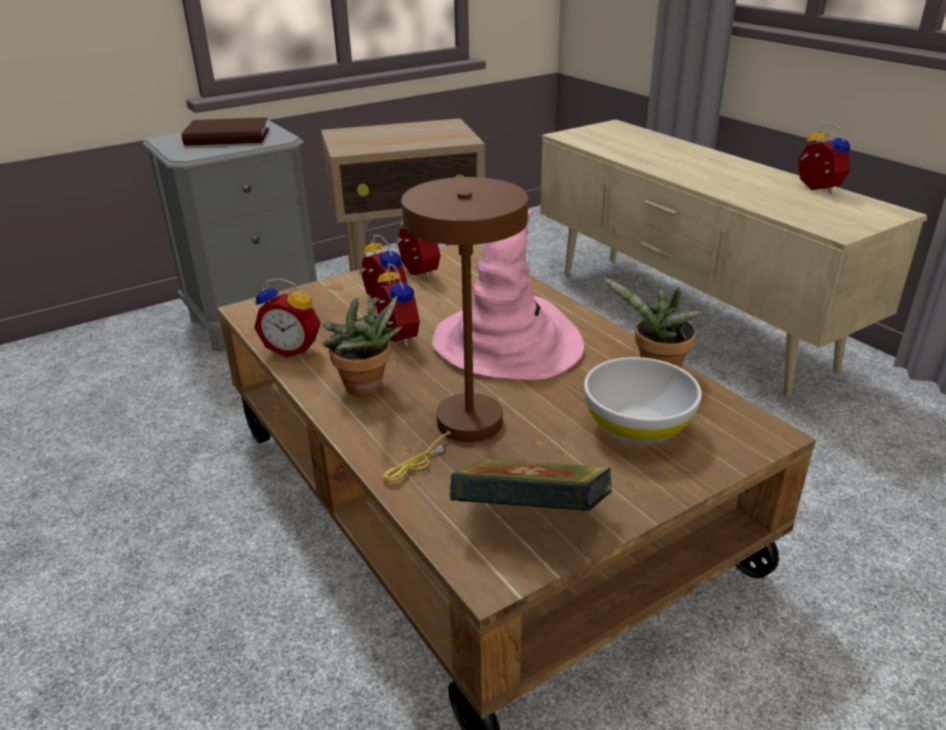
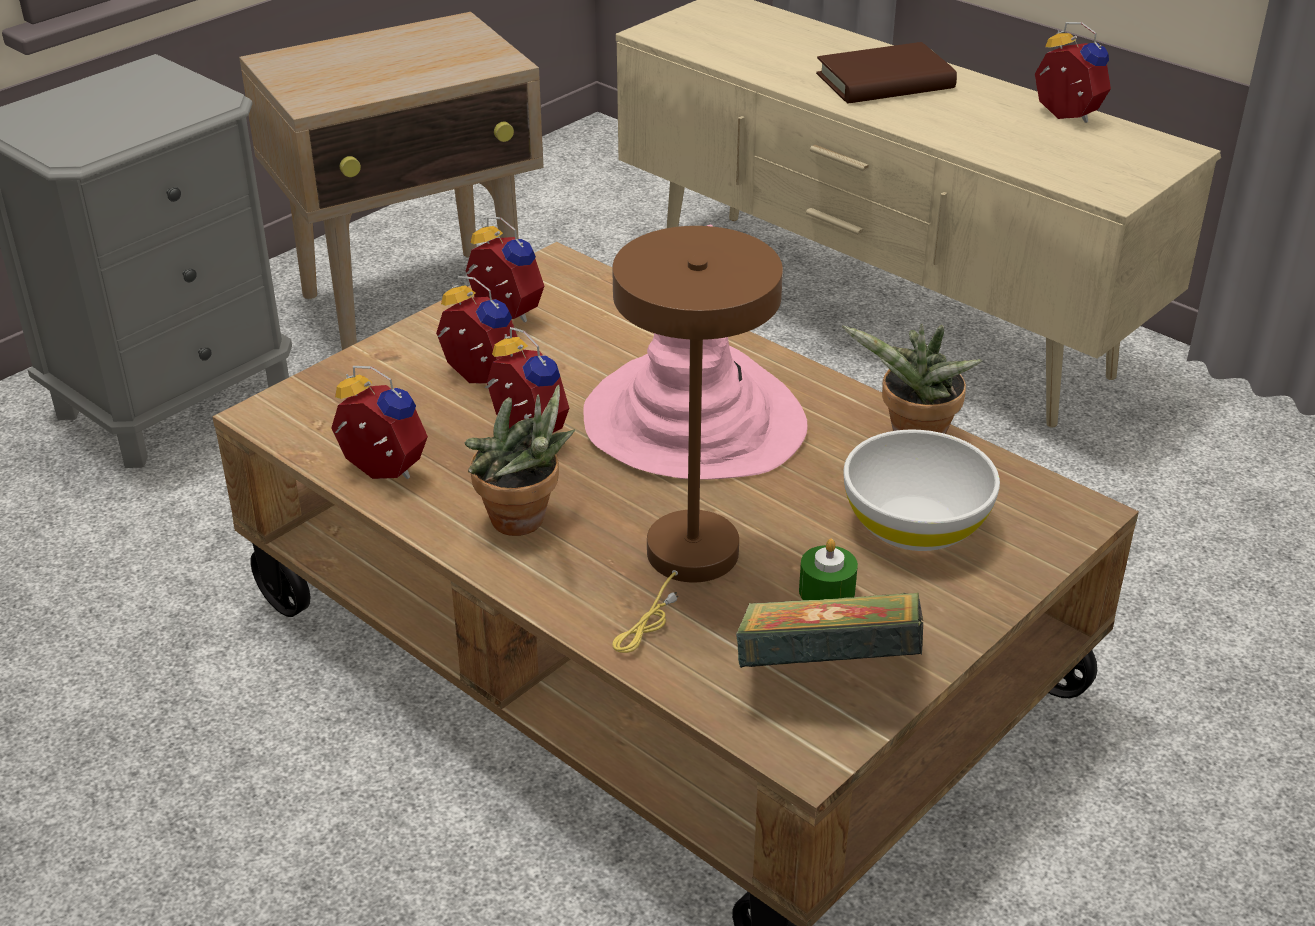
camera: 15 degrees left, 5 degrees up
brown book [182,117,269,146] -> brown book moved to [816,42,957,103]
alarm clock [254,278,321,357] -> alarm clock turned 150 degrees counterclockwise [331,366,428,479]
none -> green candle [799,539,858,600]

